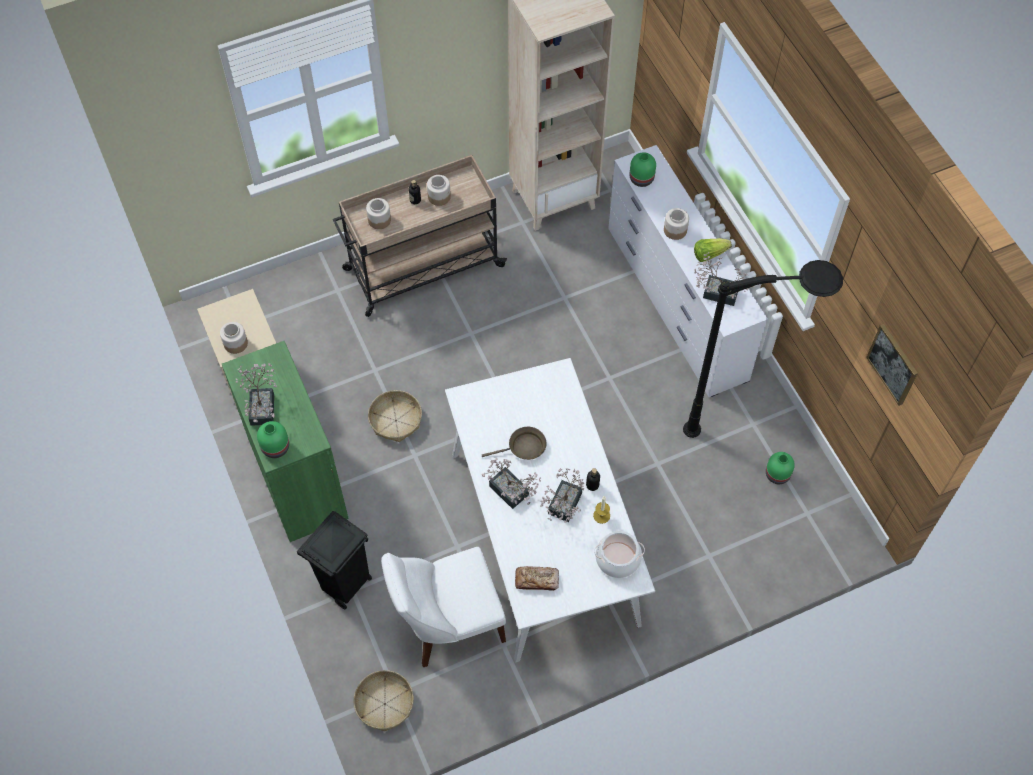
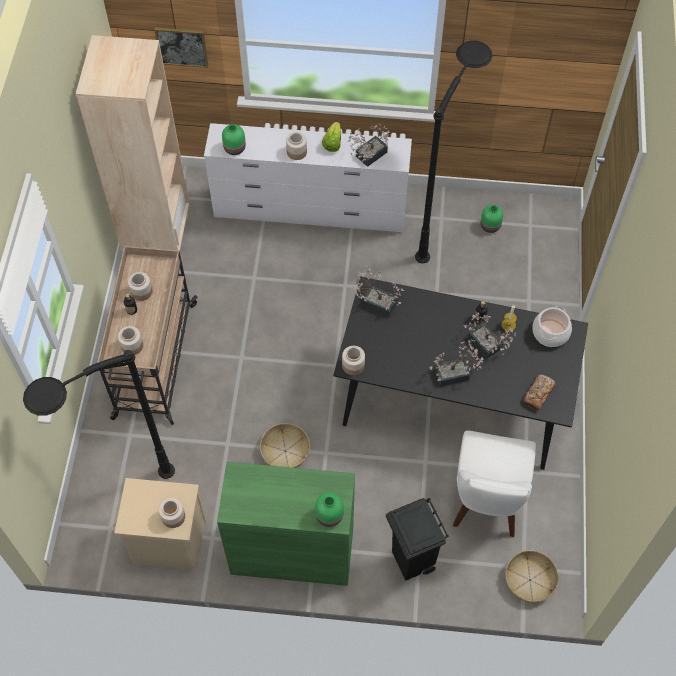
camera: 60 degrees left, 0 degrees up
potted plant [236,363,277,426] -> potted plant moved to [353,265,404,317]
white dining table [445,358,655,662] -> black dining table [333,277,588,470]
brown frying pan [482,427,547,460] -> none
picture [866,324,918,406] -> picture moved to [154,27,208,68]
none -> black floor lamp [23,350,175,479]
none -> jar [342,346,365,375]

